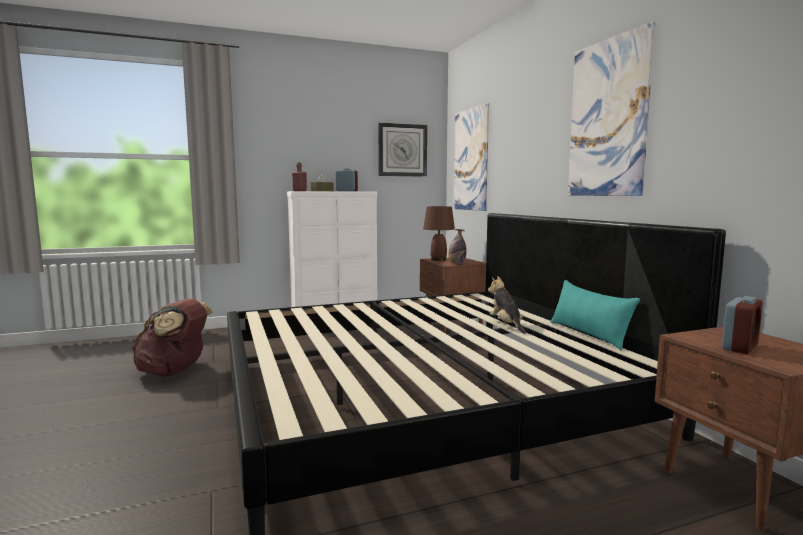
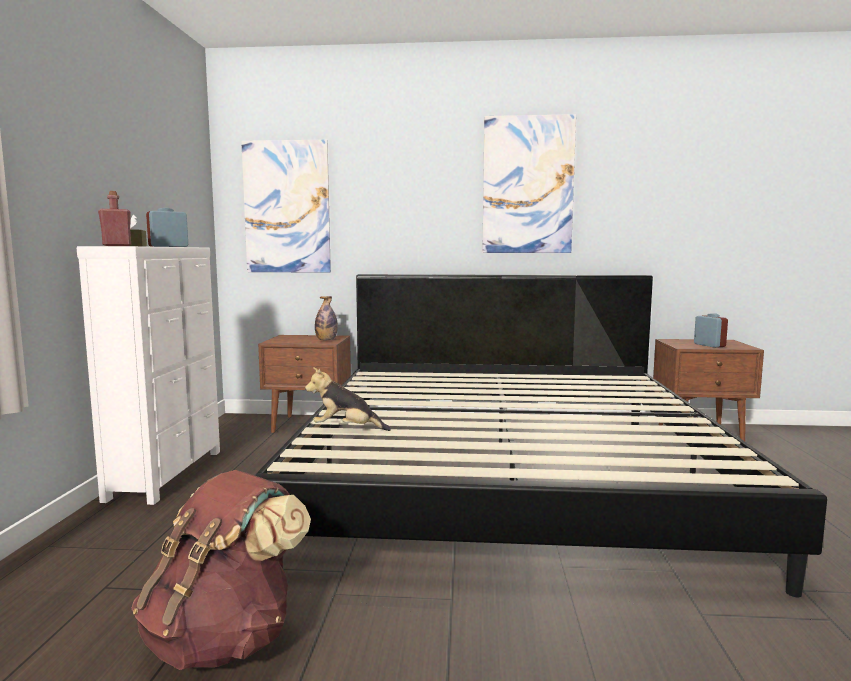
camera: 65 degrees left, 0 degrees up
wall clock [378,123,427,177] -> none
brown table lamp [423,206,455,261] -> none
plush toy [488,277,526,334] -> plush toy moved to [305,367,391,431]
turquoise pillow [550,280,640,350] -> none

